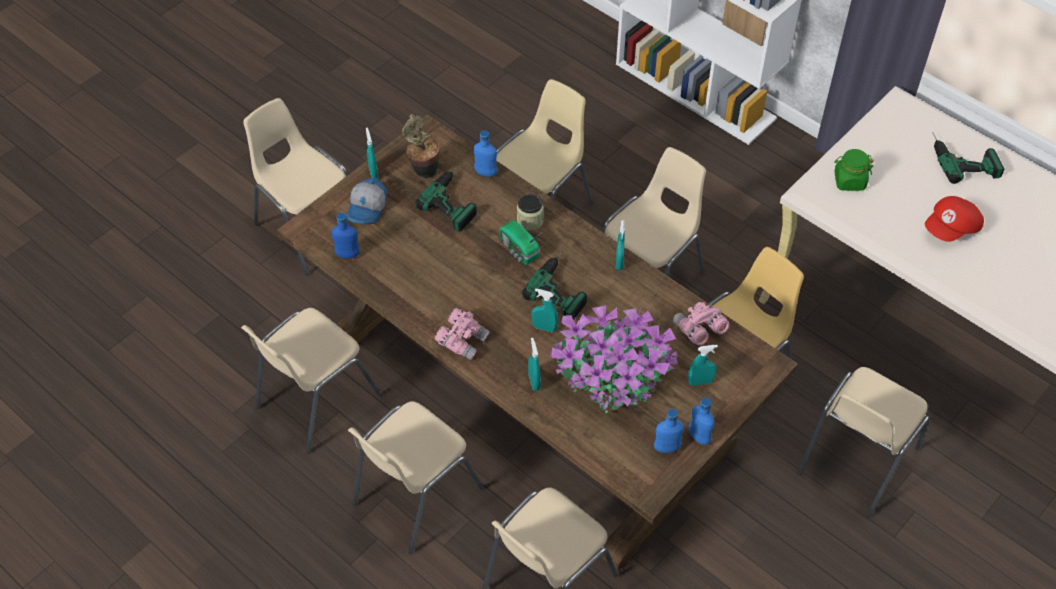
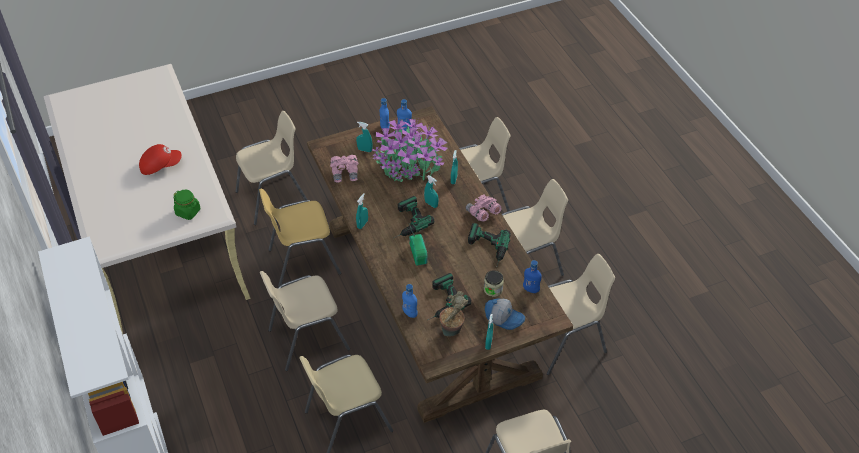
camera: 155 degrees left, 5 degrees down
cap [346,178,387,224] -> cap turned 75 degrees clockwise [485,299,525,330]
jar [517,194,544,231] -> jar moved to [484,270,504,297]
power drill [932,132,1005,184] -> power drill moved to [468,223,511,266]

